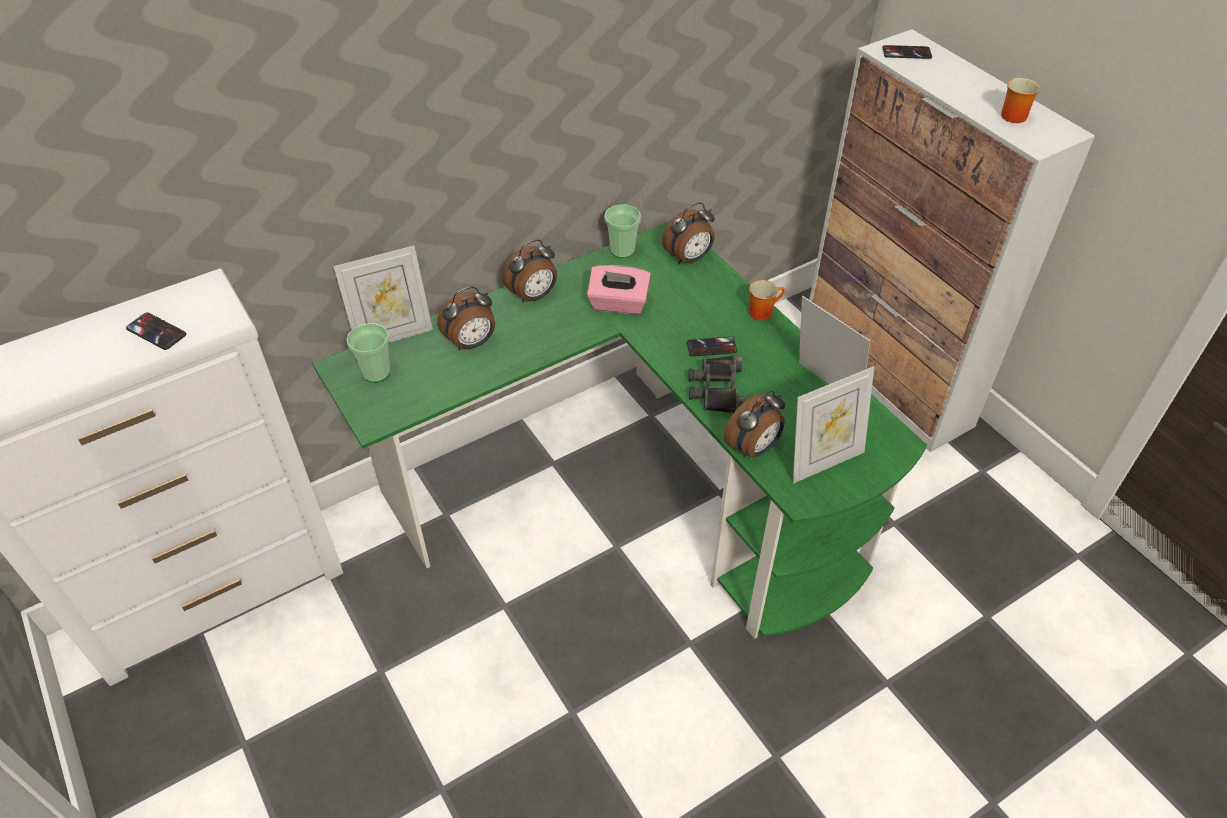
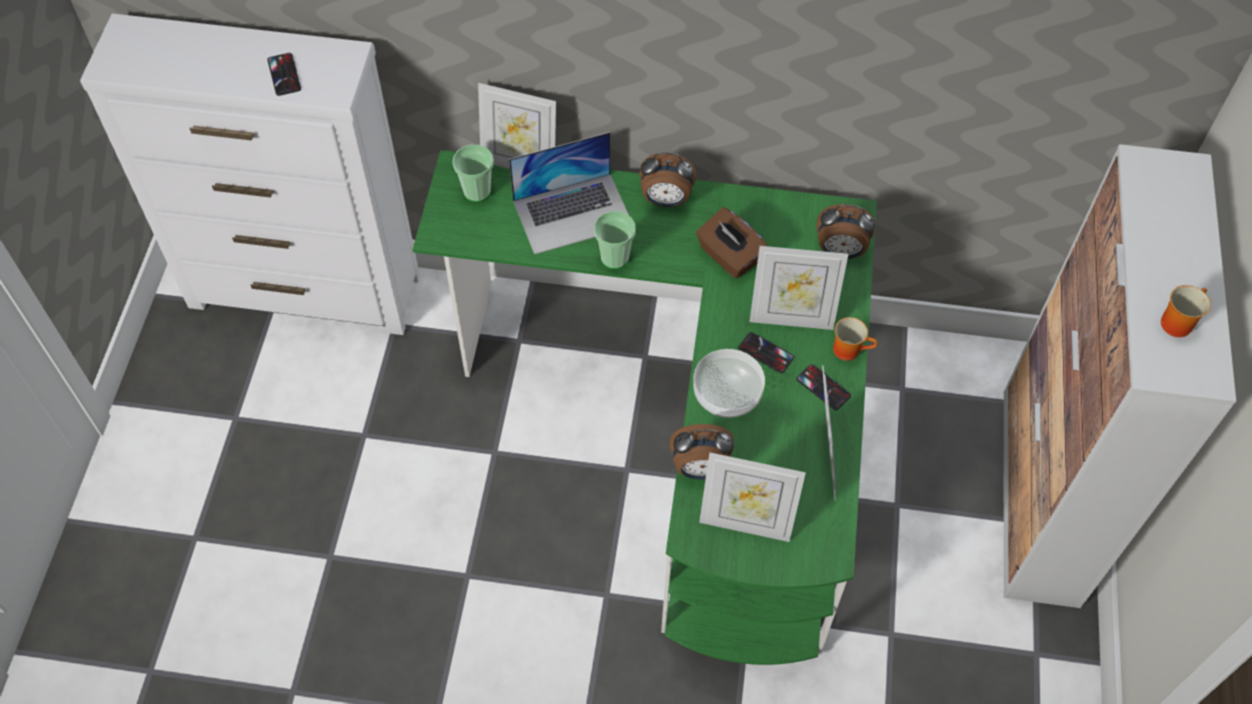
camera: 40 degrees right, 10 degrees up
alarm clock [437,287,495,350] -> laptop [509,132,629,255]
pink tissue box [587,265,651,315] -> brown tissue box [696,207,768,279]
cup [605,204,641,258] -> cup moved to [594,211,636,269]
black binoculars [689,355,746,413] -> bowl [693,349,765,418]
phone [882,45,932,59] -> phone moved to [796,364,851,410]
none -> picture frame [750,246,848,330]

